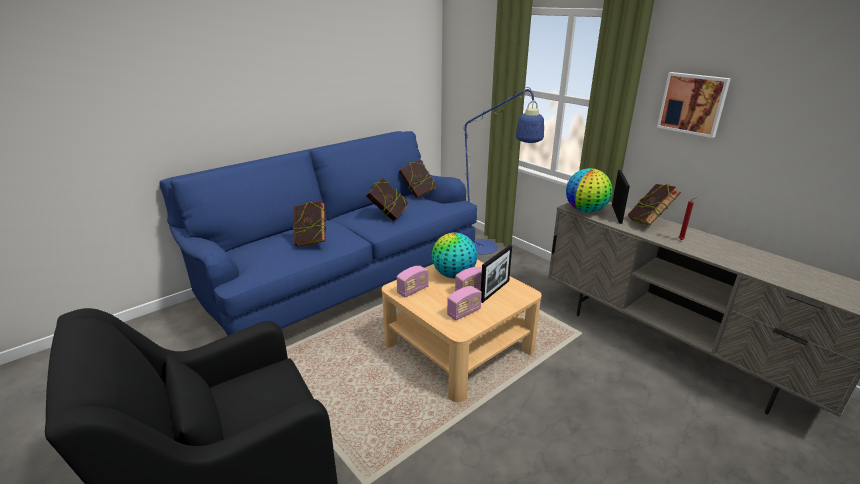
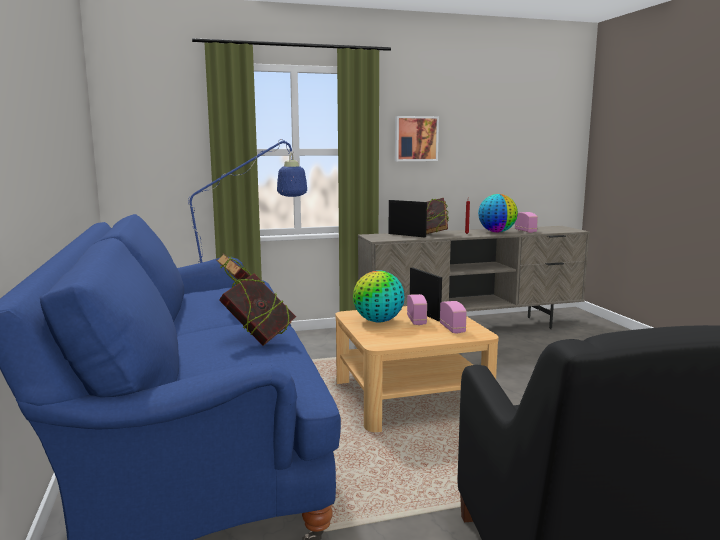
camera: 65 degrees left, 15 degrees down
radio [397,266,429,297] -> radio moved to [515,212,538,233]
book [399,159,437,199] -> none
globe [566,168,612,213] -> globe moved to [478,194,518,232]

